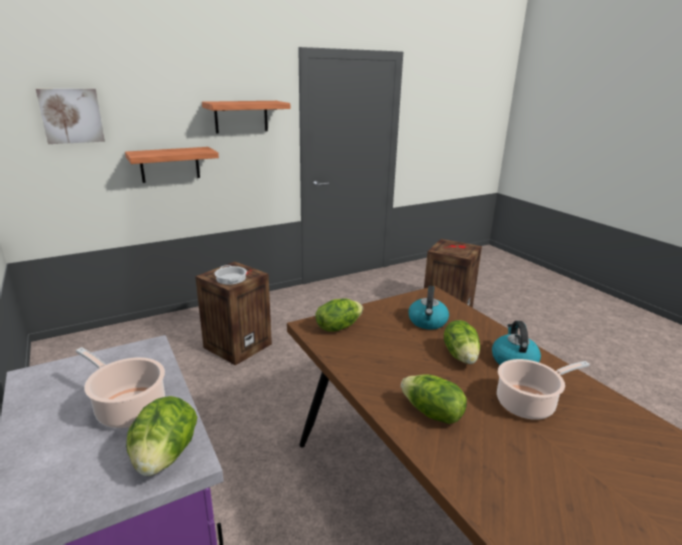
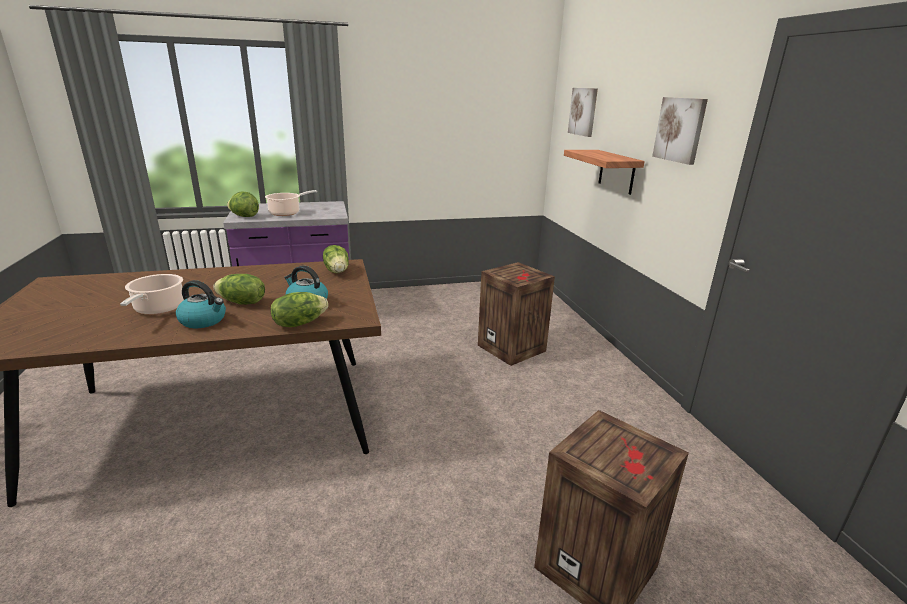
camera: 105 degrees right, 0 degrees up
shelf [202,101,290,134] -> picture [652,97,708,165]
cooking pot [214,265,247,285] -> none
lettuce [401,374,467,424] -> lettuce moved to [270,292,328,327]

